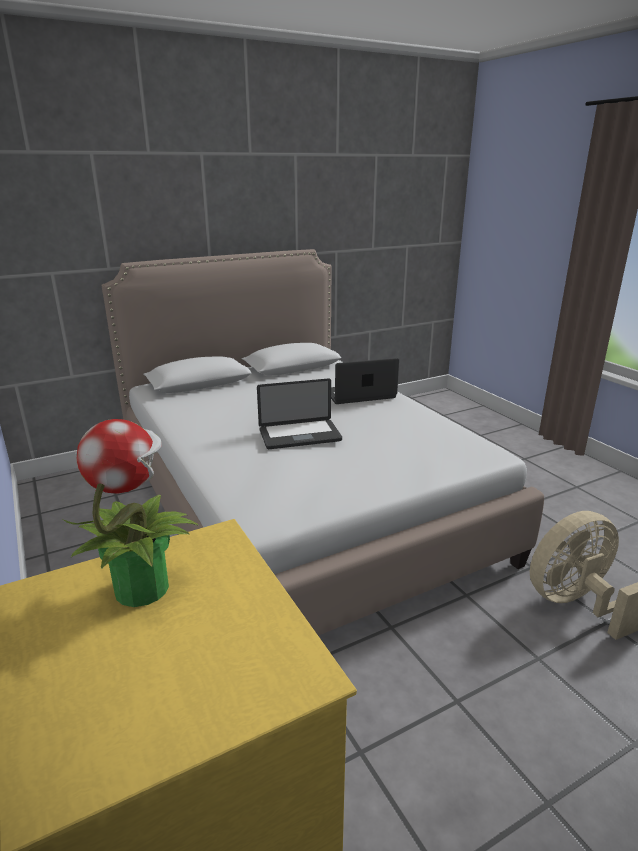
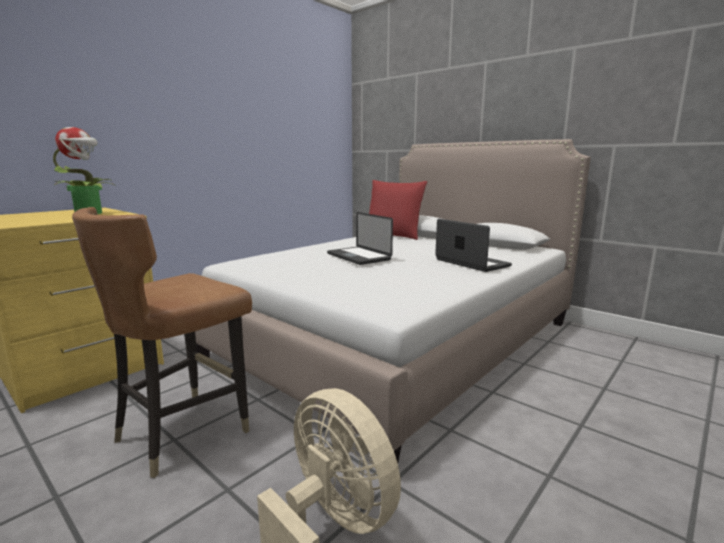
camera: 70 degrees right, 10 degrees down
none -> brown chair [72,207,252,478]
none -> red pillow [369,180,427,240]

